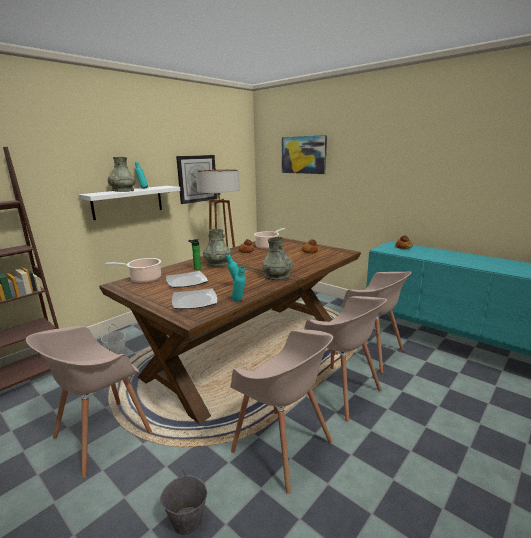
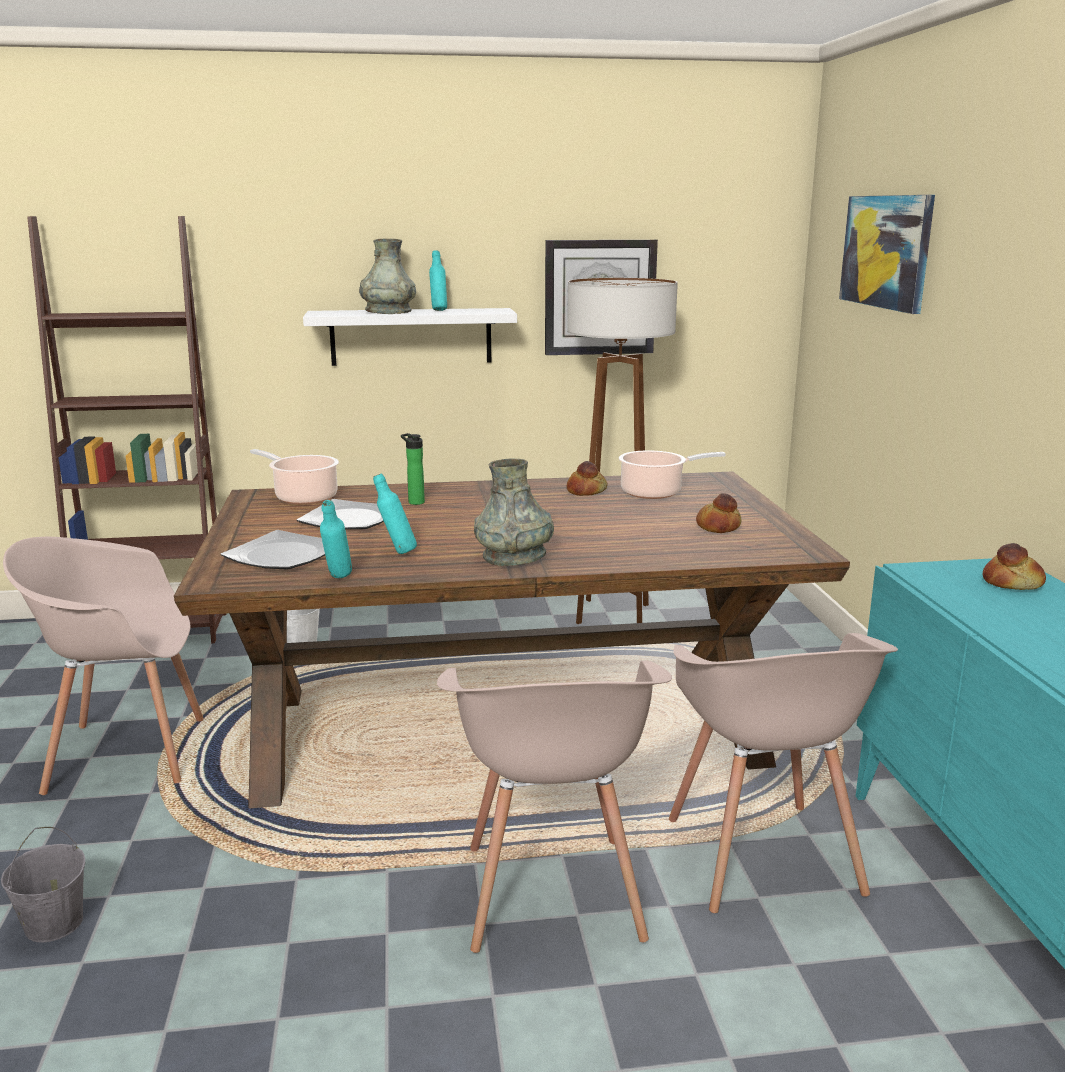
camera: 40 degrees right, 0 degrees up
grey vase [203,229,232,267] -> none
beige chair [230,329,333,494] -> none

